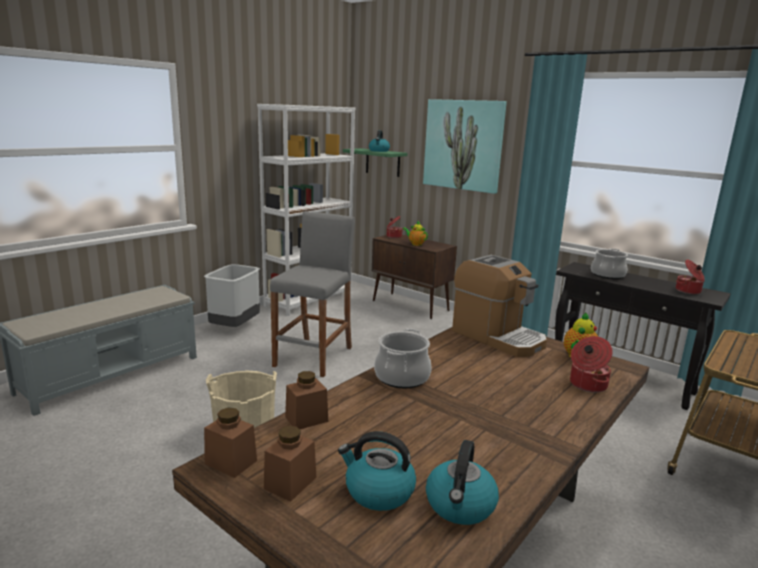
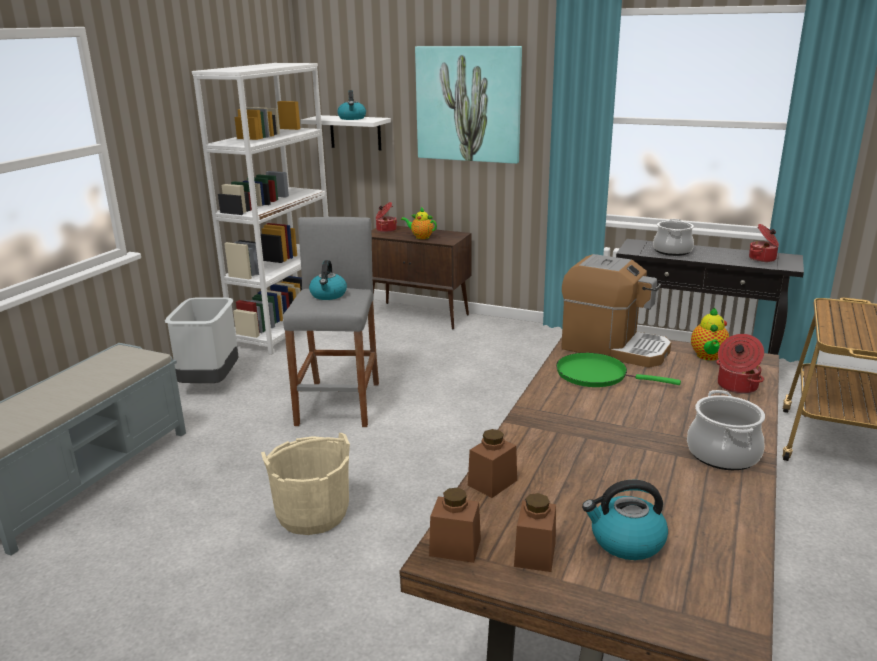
camera: 15 degrees left, 5 degrees up
green shelf [343,148,408,177] -> white shelf [301,115,391,150]
cooking pot [374,328,432,389] -> cooking pot moved to [687,390,765,470]
kettle [426,440,499,525] -> kettle moved to [309,260,347,300]
none -> green frying pan [556,353,681,387]

